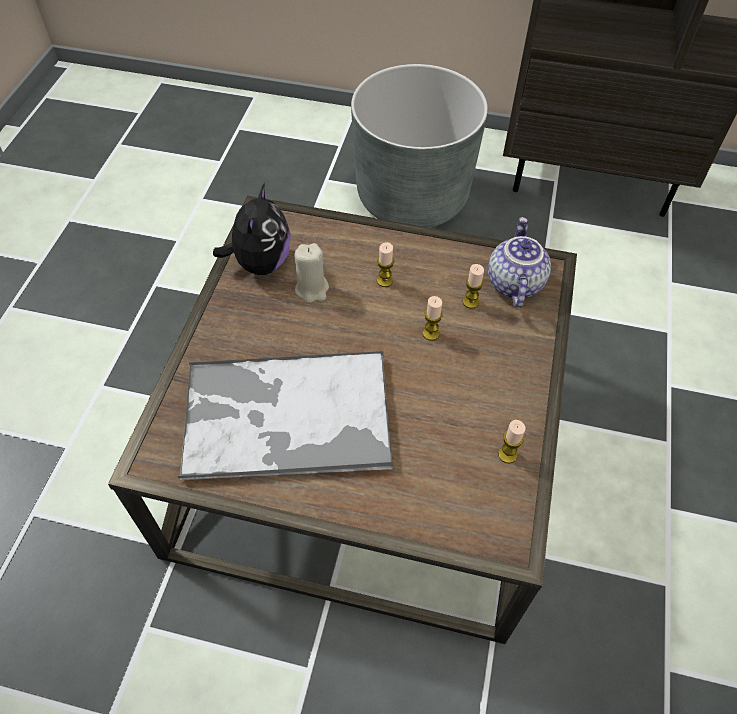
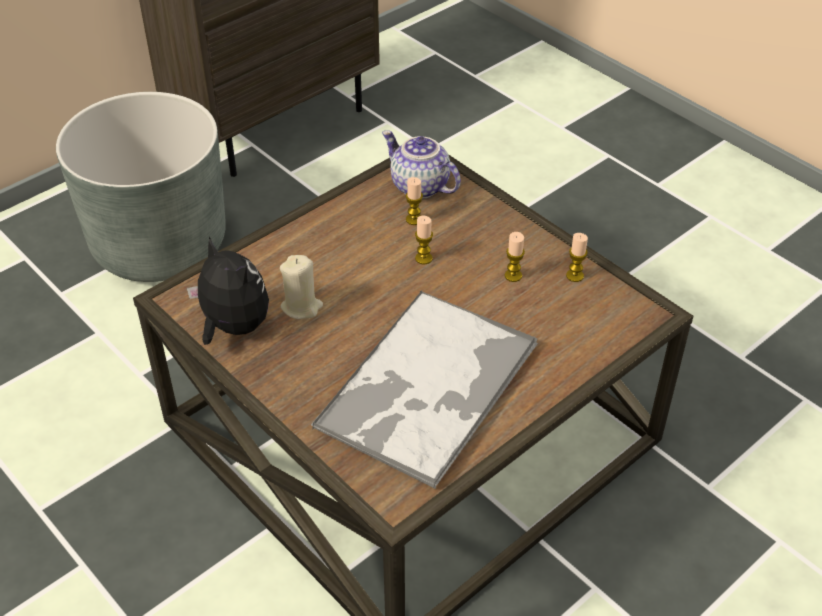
camera: 55 degrees left, 10 degrees down
candle [377,242,394,287] -> candle moved to [505,232,525,282]

